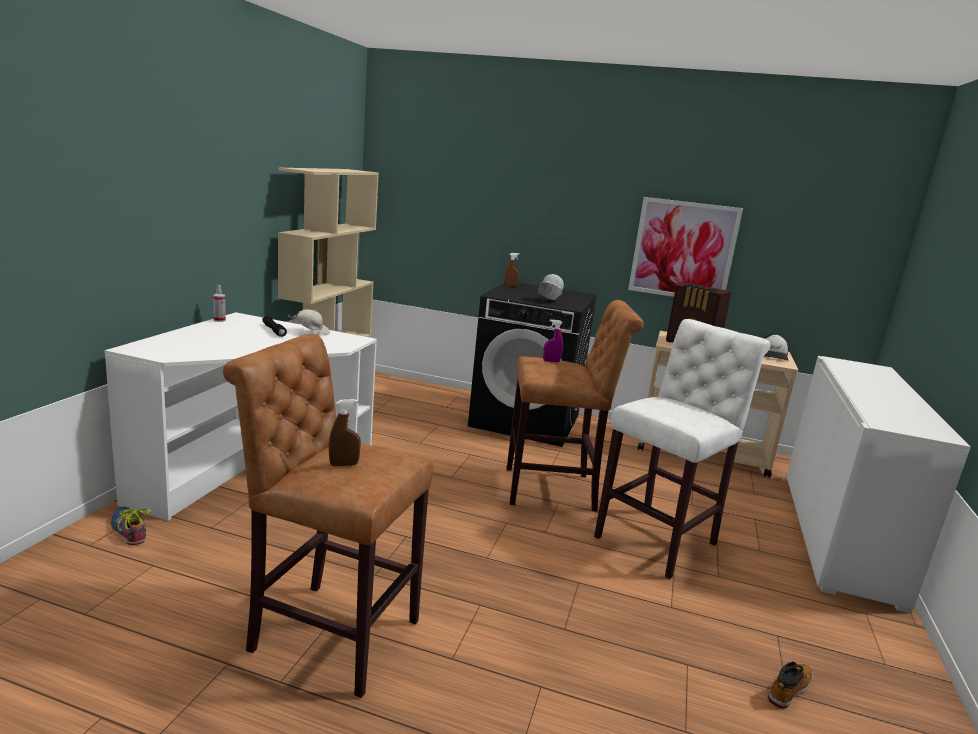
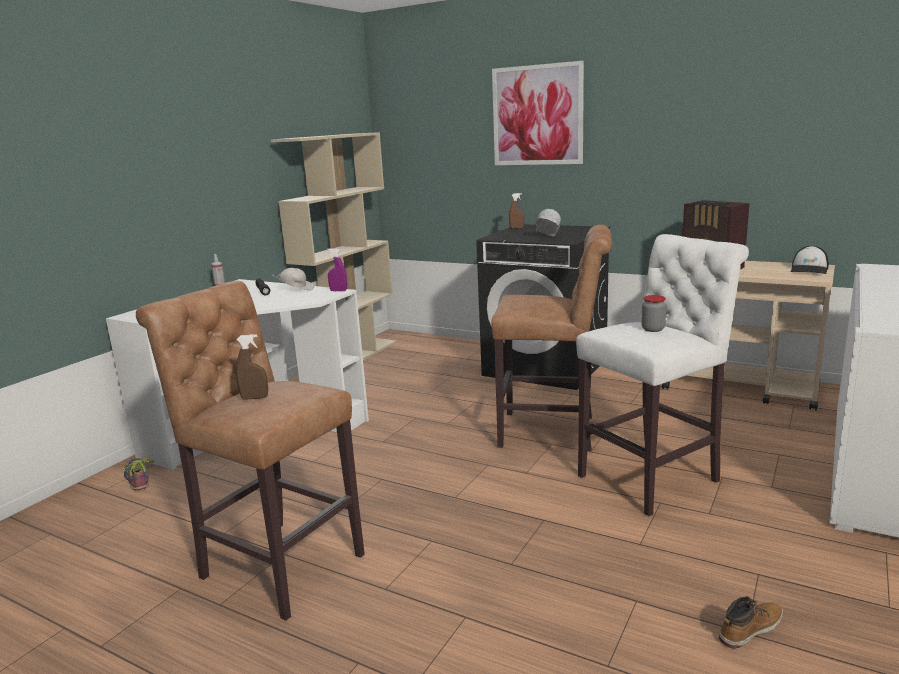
camera: 15 degrees right, 0 degrees up
purple spray bottle [543,320,563,363] -> purple spray bottle moved to [327,248,347,291]
picture [628,197,743,297] -> picture moved to [492,61,584,165]
none -> jar [641,295,666,332]

